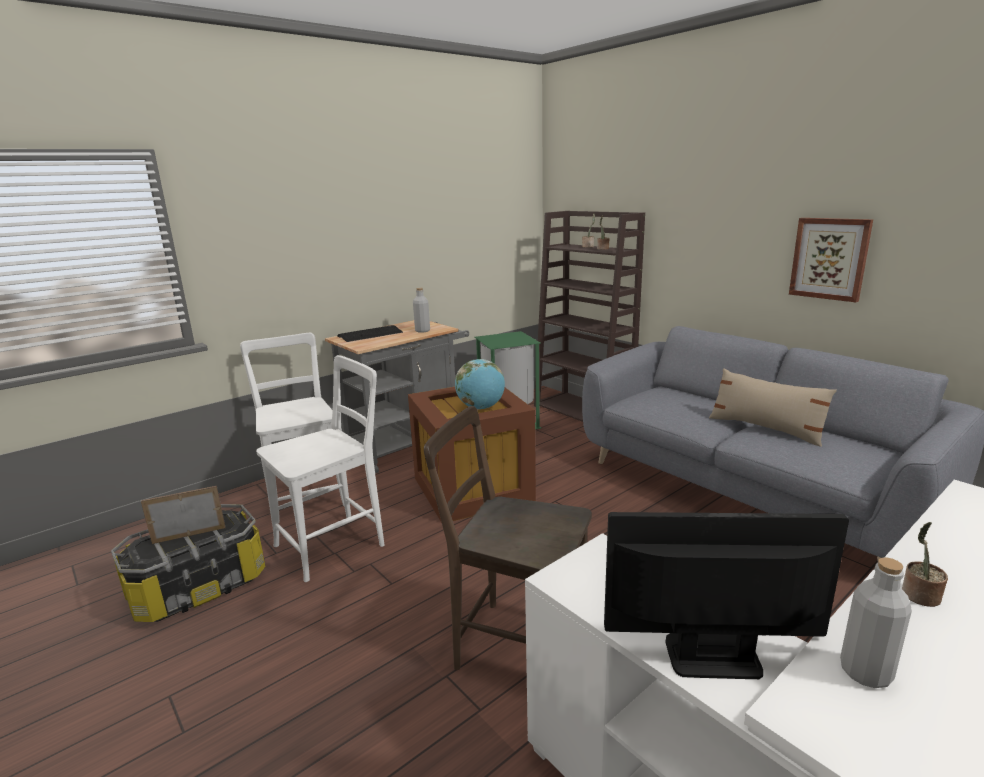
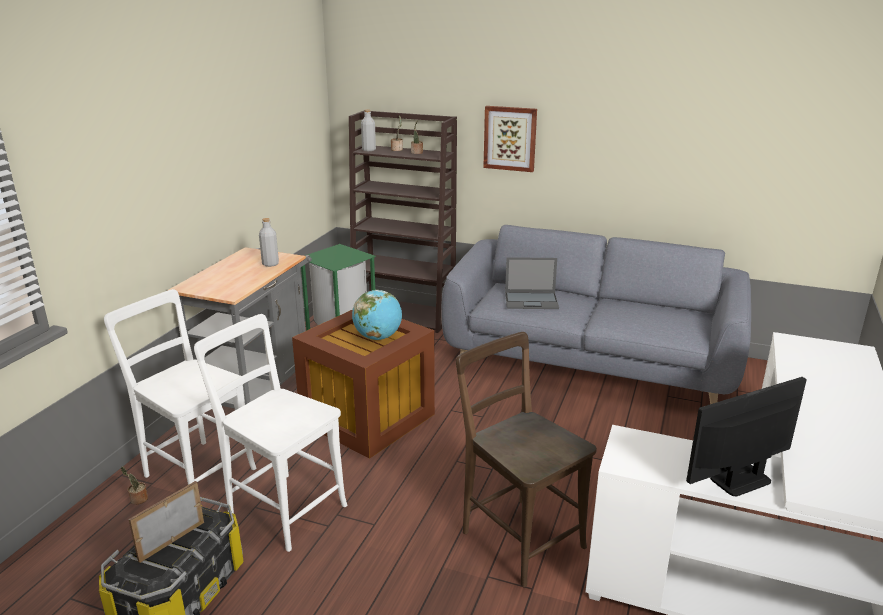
camera: 30 degrees left, 5 degrees up
white chair [256,355,384,582] -> white chair turned 75 degrees counterclockwise [194,314,347,552]
keyboard [337,325,403,342] -> none
brown chair [424,406,592,670] -> brown chair turned 60 degrees clockwise [456,332,597,587]
beige pillow [709,368,837,447] -> none
picture [789,218,873,302] -> picture moved to [483,106,537,172]
grey bottle [840,557,912,688] -> grey bottle moved to [361,109,376,151]
potted plant [902,522,948,607] -> potted plant moved to [121,466,148,505]
none -> laptop [505,257,559,309]

